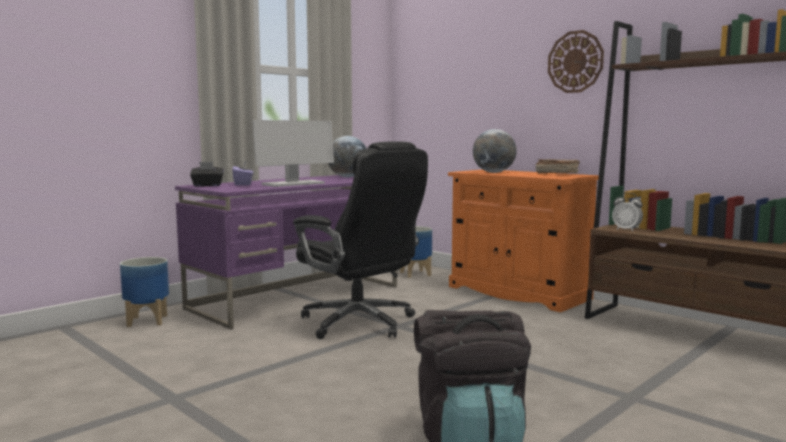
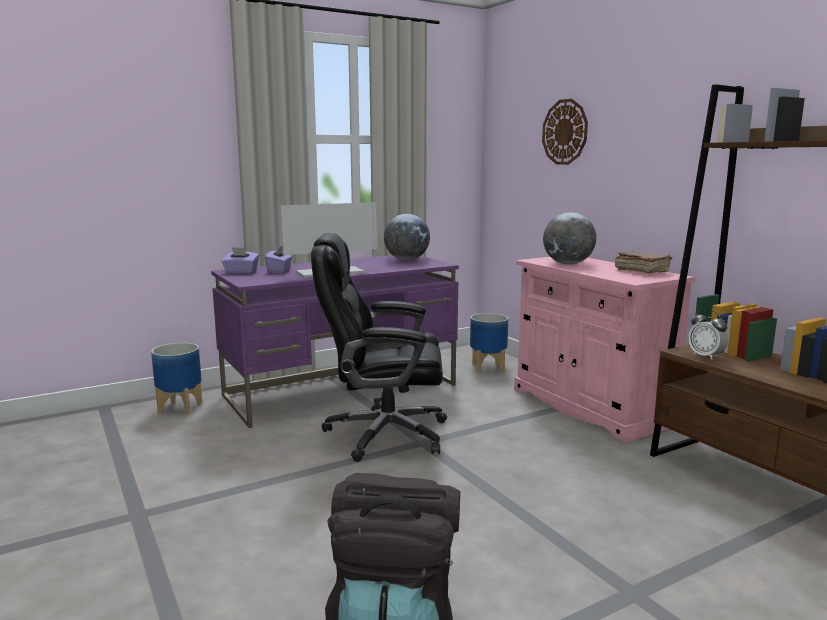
camera: 15 degrees right, 5 degrees up
black tissue box [190,162,224,187] -> purple tissue box [222,247,259,274]
black office chair [293,141,428,339] -> black office chair turned 120 degrees clockwise [311,233,447,462]
orange cabinet [448,170,599,312] -> pink cabinet [514,257,695,443]
wall clock [548,30,604,93] -> wall clock moved to [542,99,588,165]

